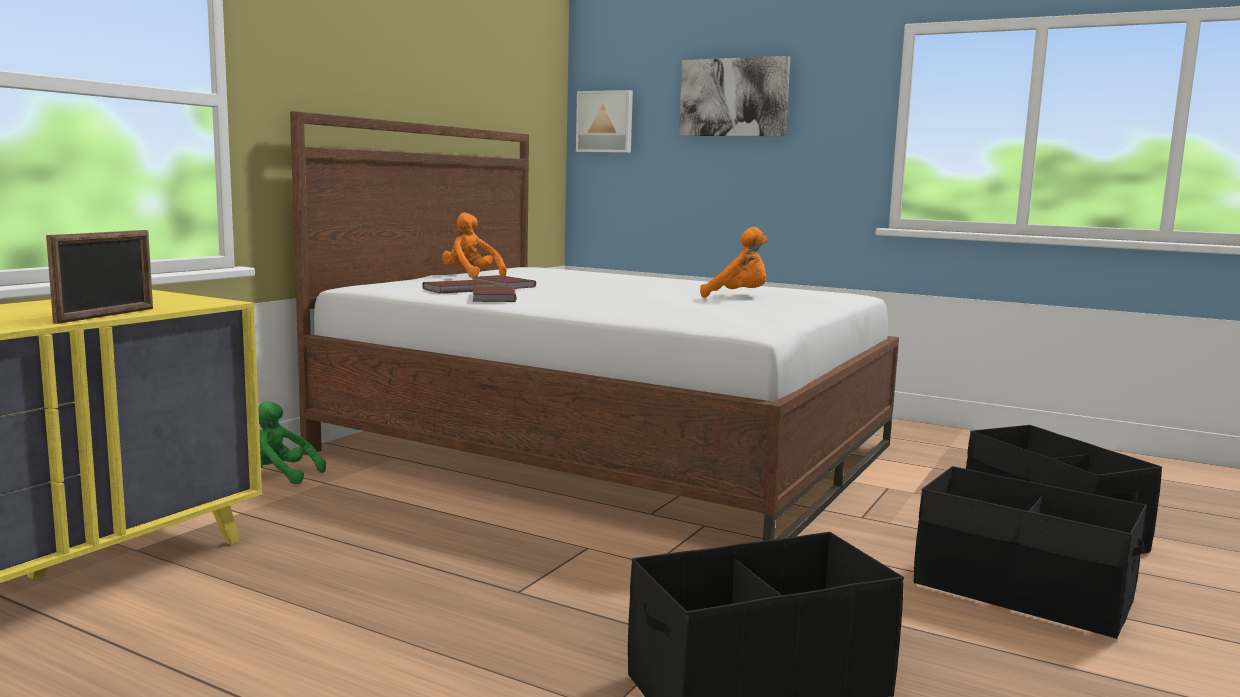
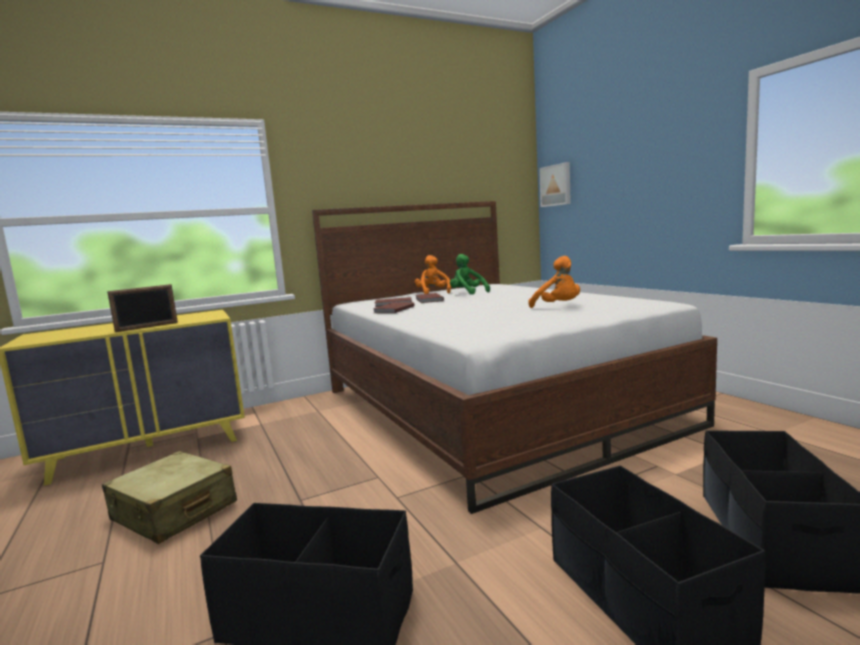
camera: 35 degrees right, 0 degrees up
green plush toy [258,401,326,484] -> green plush toy moved to [450,254,490,294]
picture [679,56,790,136] -> none
none -> beige suitcase [102,451,237,544]

